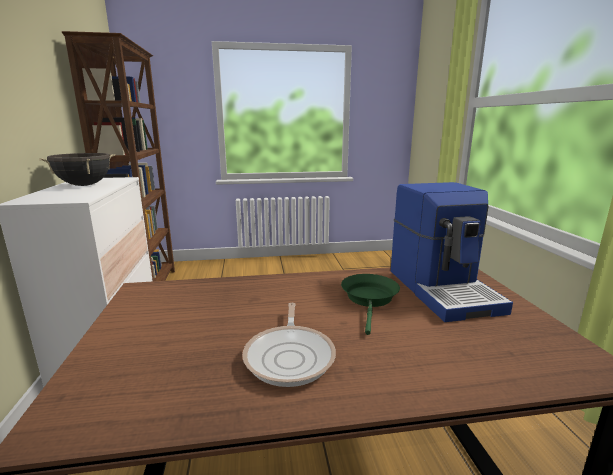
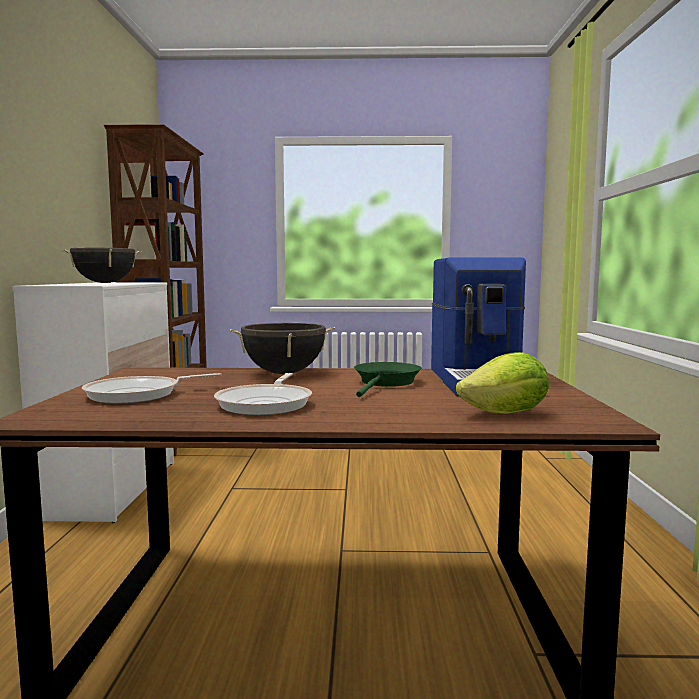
camera: 10 degrees right, 10 degrees down
none -> frying pan [82,373,221,403]
none -> black cooking pot [230,323,335,374]
none -> lettuce [456,352,549,414]

